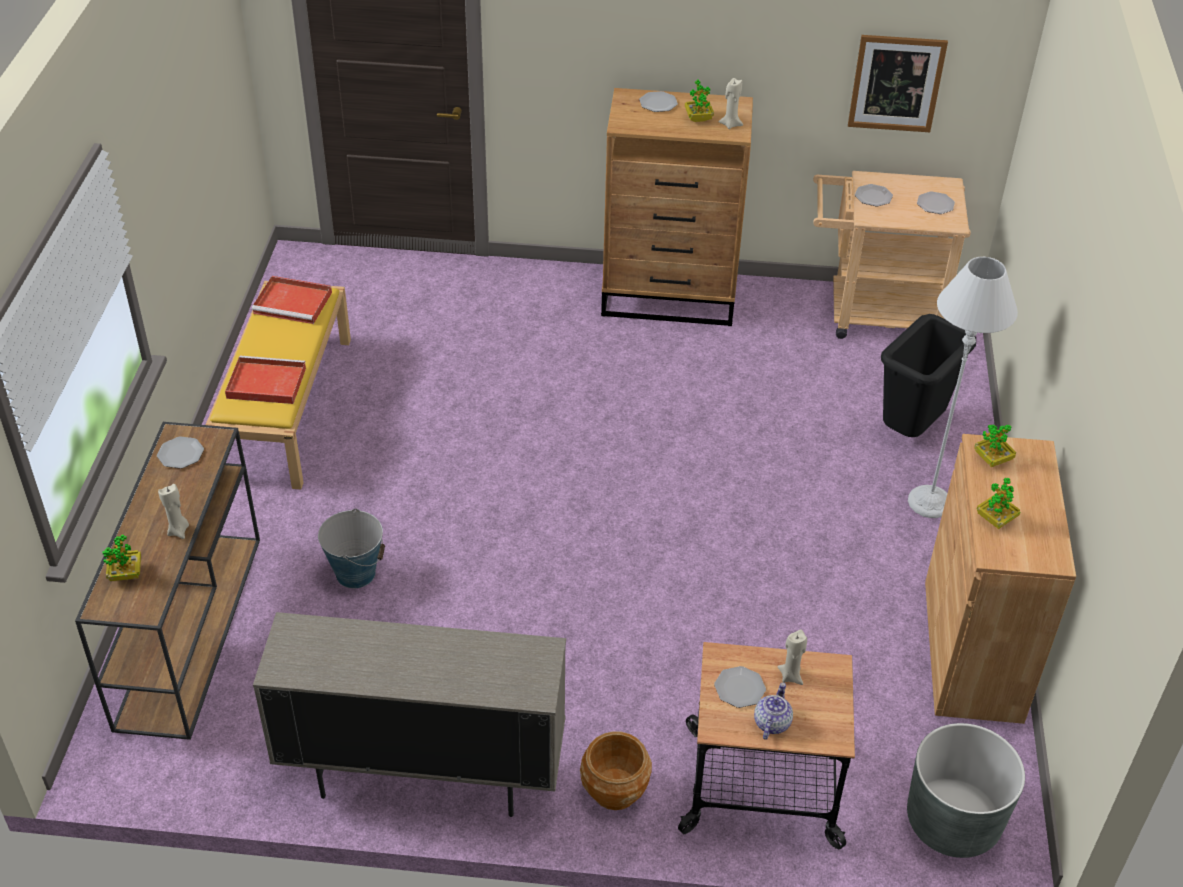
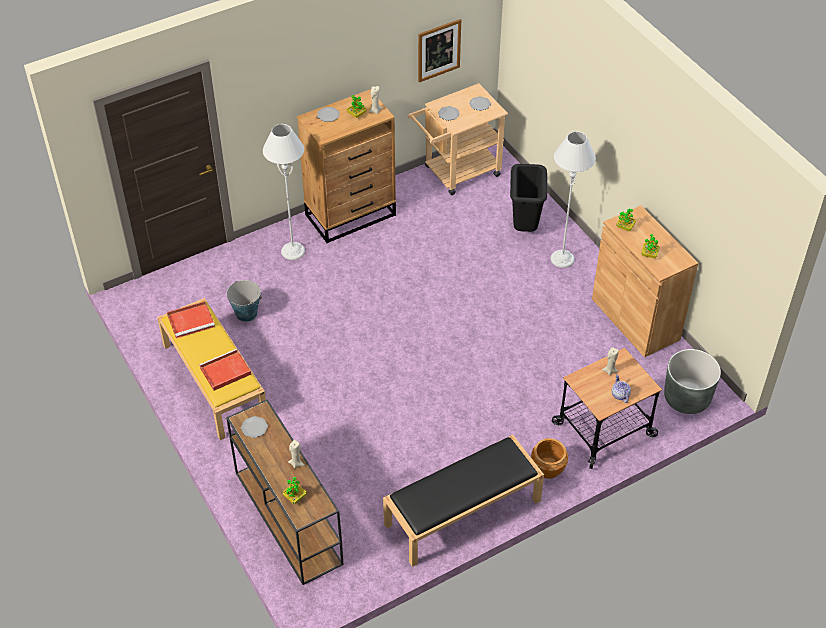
camera: 35 degrees left, 5 degrees up
beige cabinet [253,612,566,817] -> black bench [383,435,544,567]
bucket [318,508,385,588] -> bucket moved to [227,280,262,322]
plate [714,666,766,708] -> none
none -> grey floor lamp [263,124,305,260]

